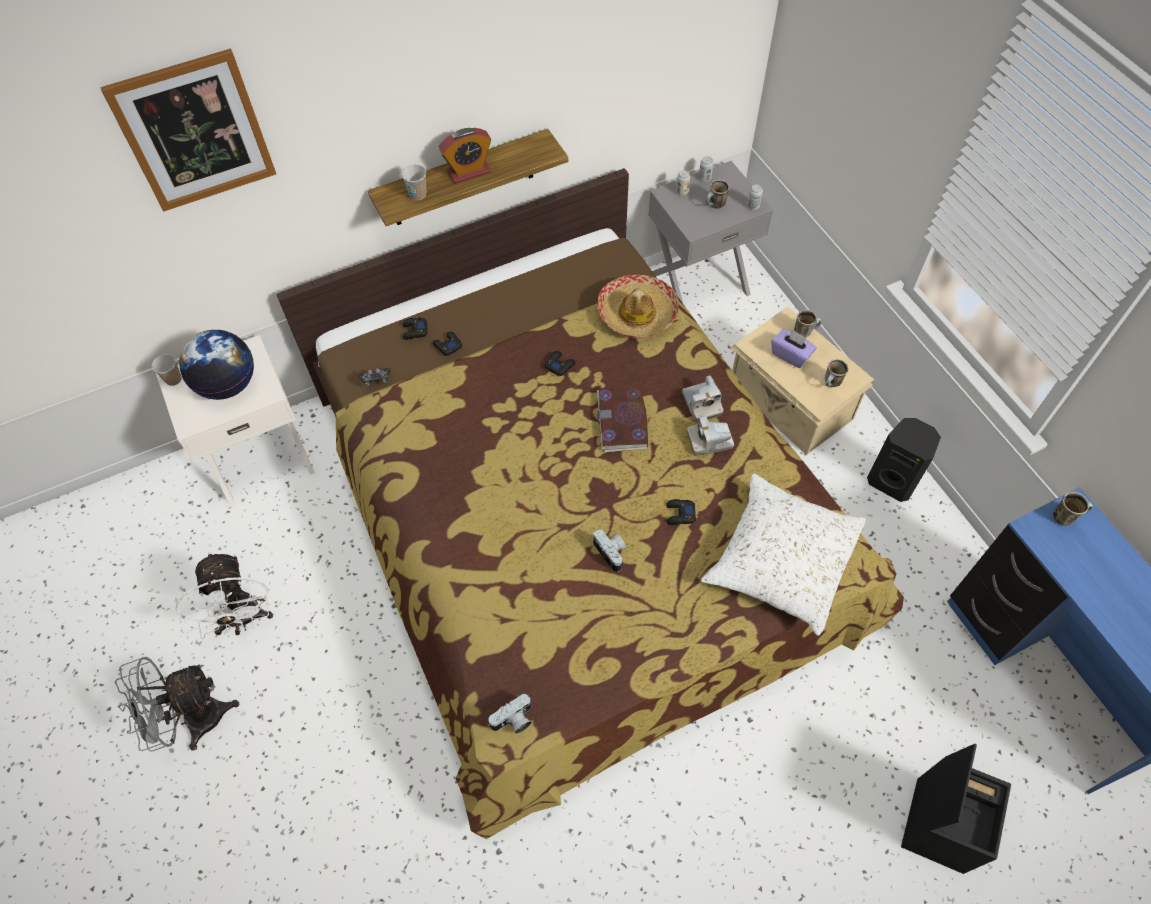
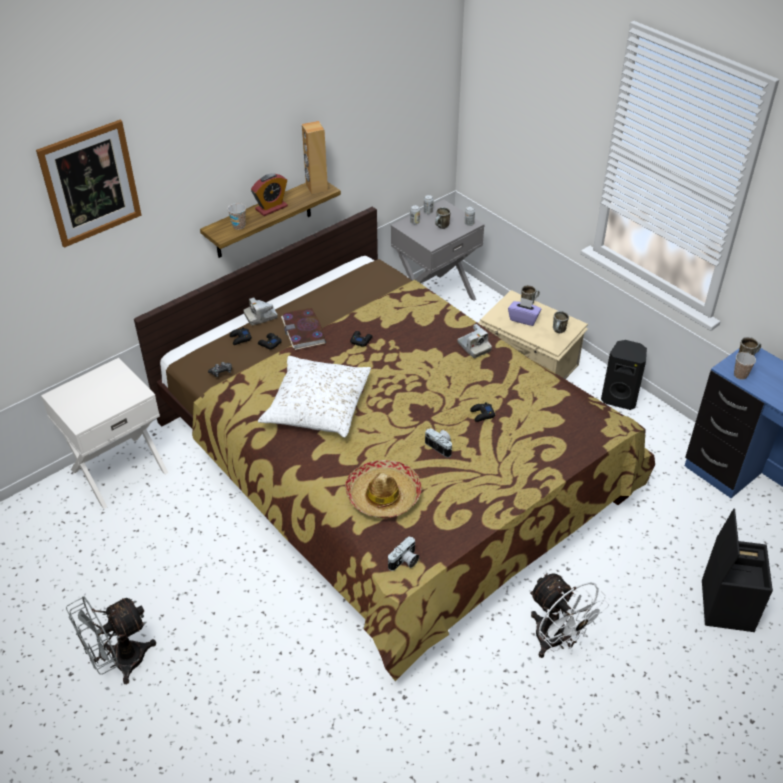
camera: 15 degrees left, 15 degrees down
cup [152,354,182,386] -> cup moved to [734,352,756,380]
white fan [175,552,273,639] -> white fan moved to [529,573,609,658]
globe [179,330,254,400] -> none
book [597,386,648,452] -> book moved to [281,308,326,350]
hat [598,275,679,338] -> hat moved to [345,460,422,518]
camera [687,416,734,455] -> camera moved to [243,298,278,326]
white pillow [701,474,866,636] -> white pillow moved to [258,356,371,437]
none -> brown speaker [302,121,328,195]

